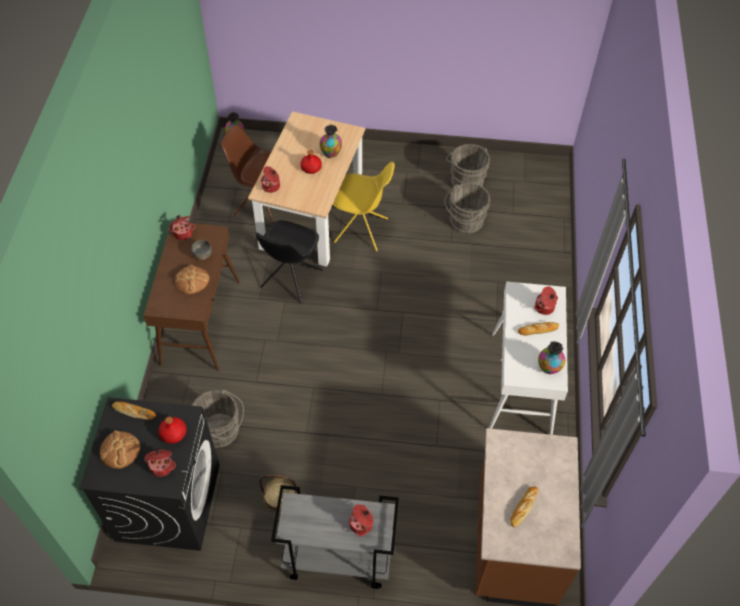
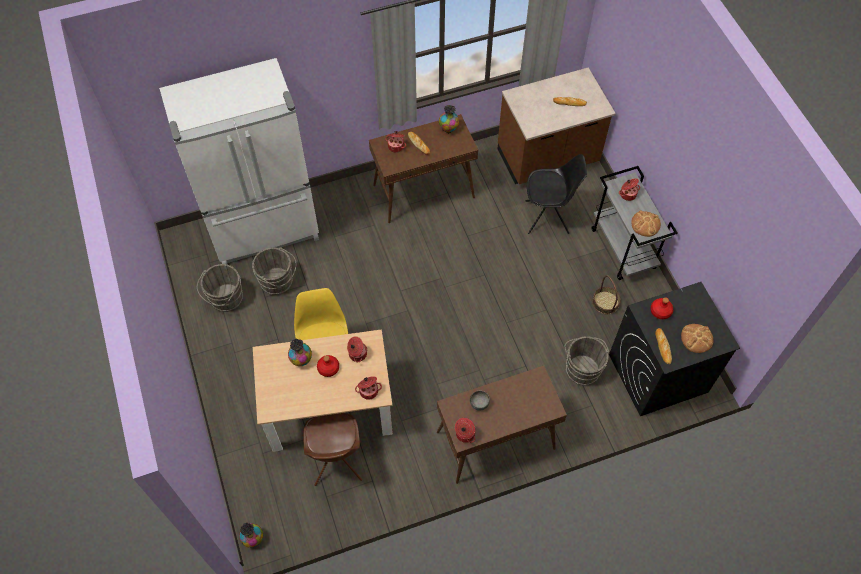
camera: 115 degrees left, 5 degrees up
cooking pot [144,448,176,477] -> cooking pot moved to [347,336,368,362]
bread [175,265,210,295] -> bread moved to [631,211,661,237]
black chair [256,220,322,304] -> black chair moved to [525,154,587,234]
white console table [489,281,568,435] -> brown console table [369,114,478,223]
none -> white fridge [159,58,319,265]

